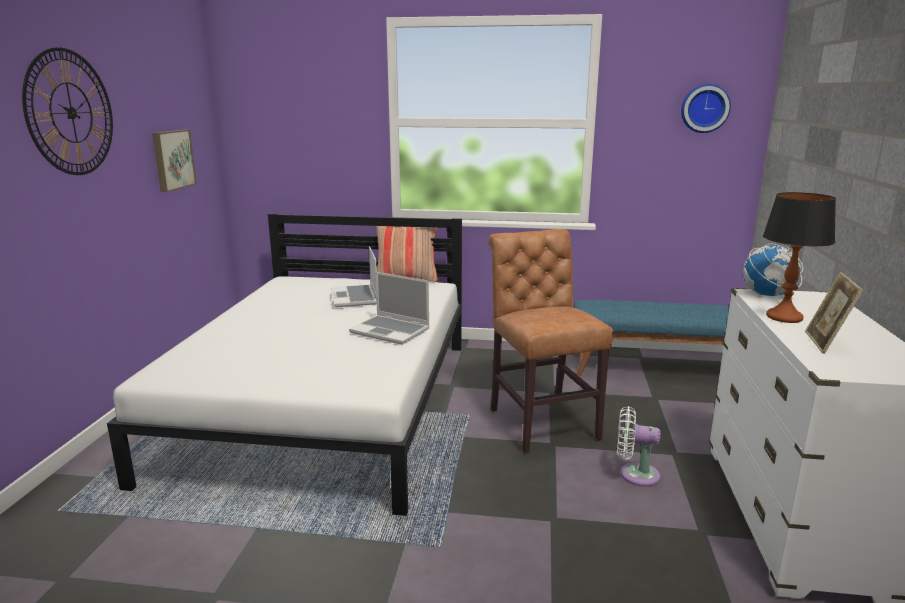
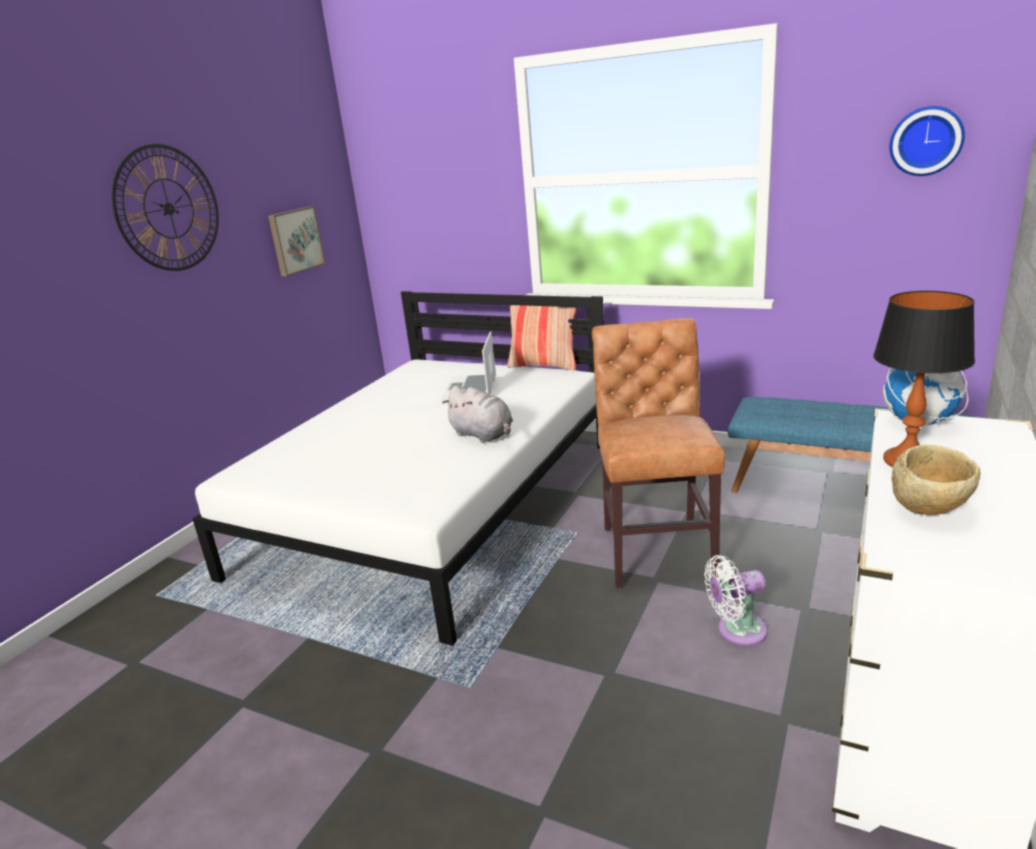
camera: 20 degrees right, 5 degrees up
laptop [349,272,430,345] -> grey plush toy [442,386,513,443]
white fan [617,406,661,487] -> white fan turned 45 degrees counterclockwise [704,555,768,646]
picture frame [805,272,863,354] -> beige bowl [891,444,980,515]

